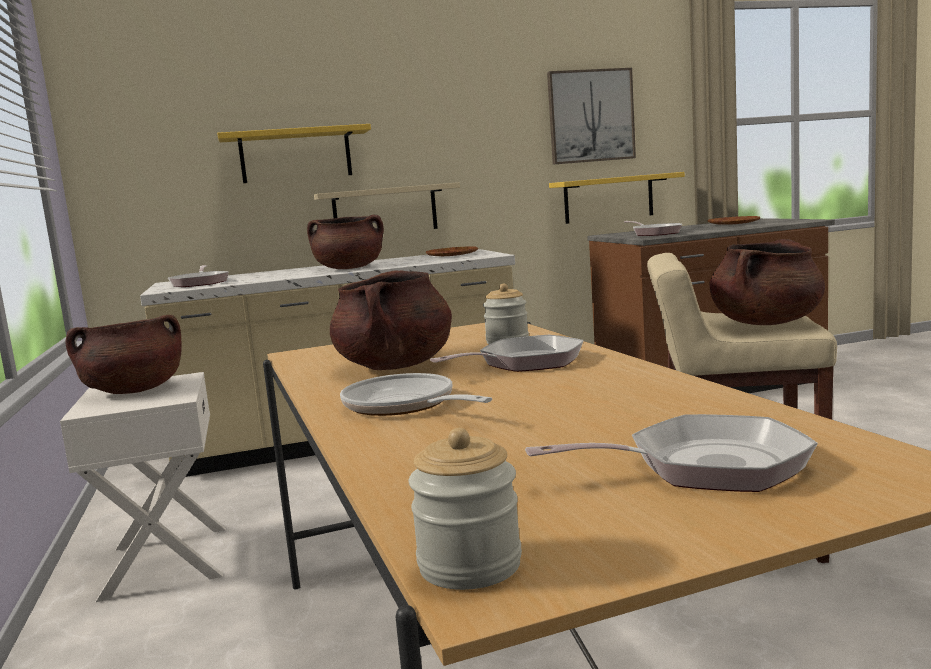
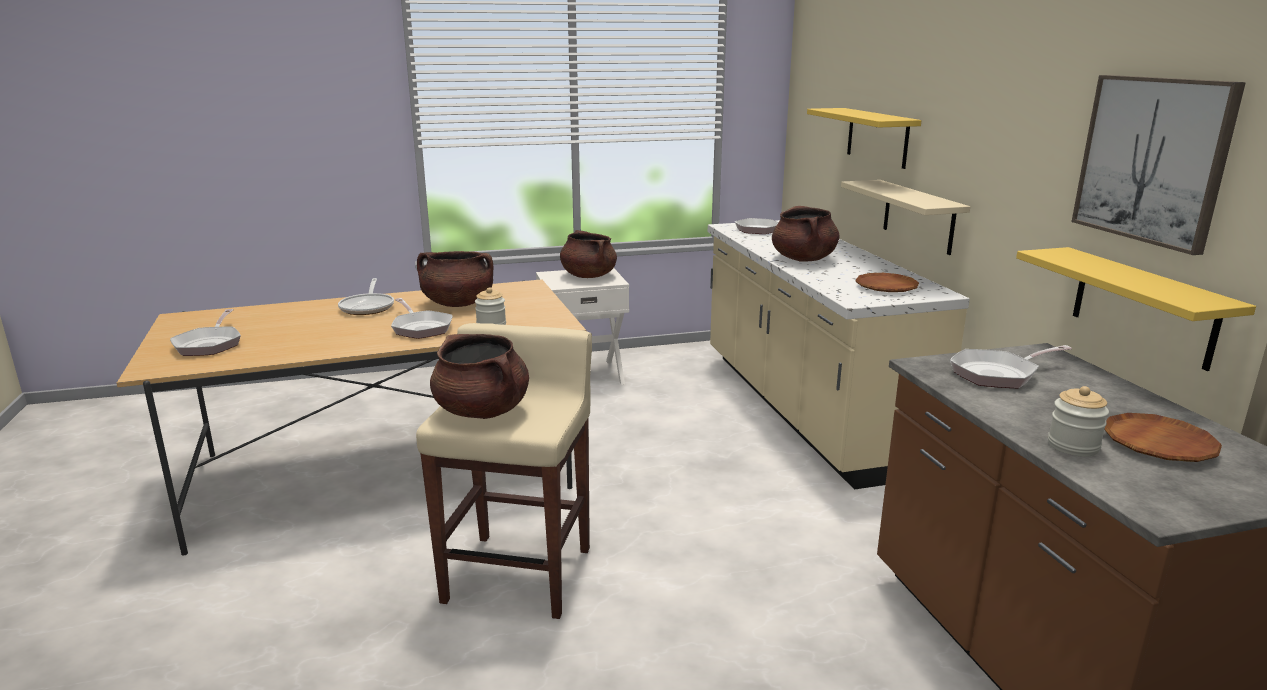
camera: 90 degrees right, 10 degrees up
frying pan [340,373,492,416] -> frying pan turned 120 degrees clockwise [338,278,394,315]
jar [408,428,522,590] -> jar moved to [1048,386,1109,457]

